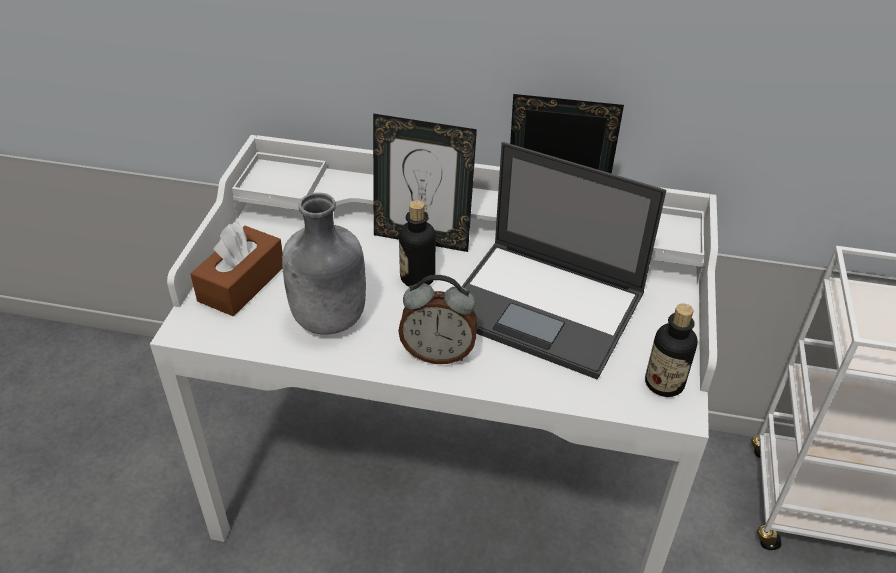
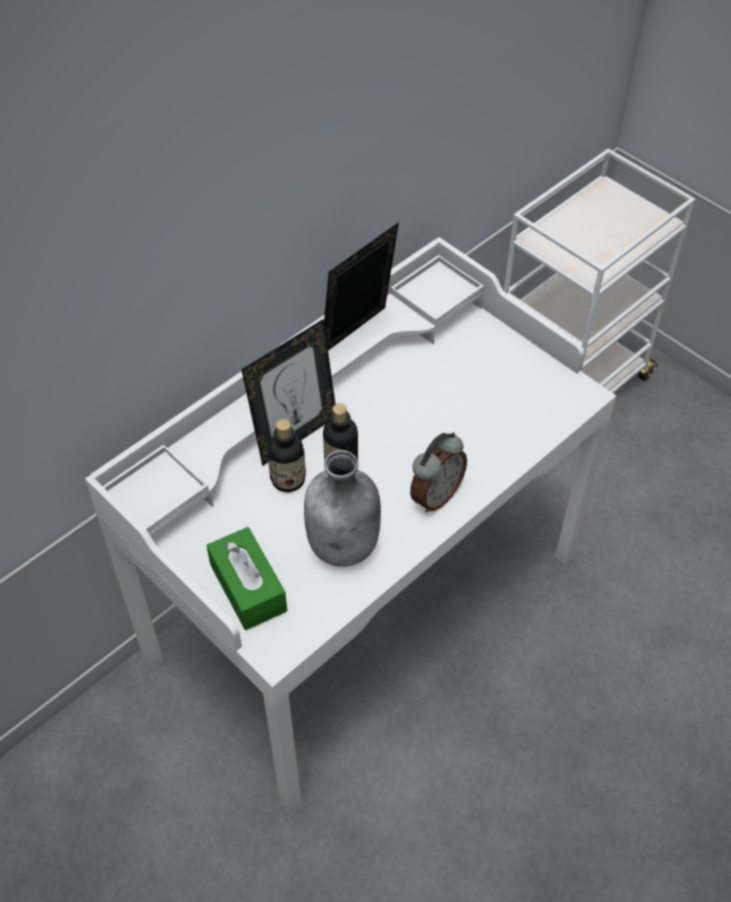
camera: 55 degrees left, 10 degrees up
brown tissue box [190,222,283,316] -> green tissue box [206,527,287,630]
laptop [461,142,666,379] -> none
bottle [645,303,698,397] -> bottle moved to [267,419,306,492]

